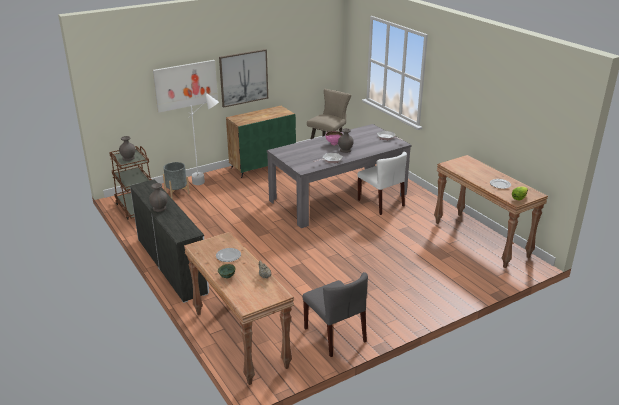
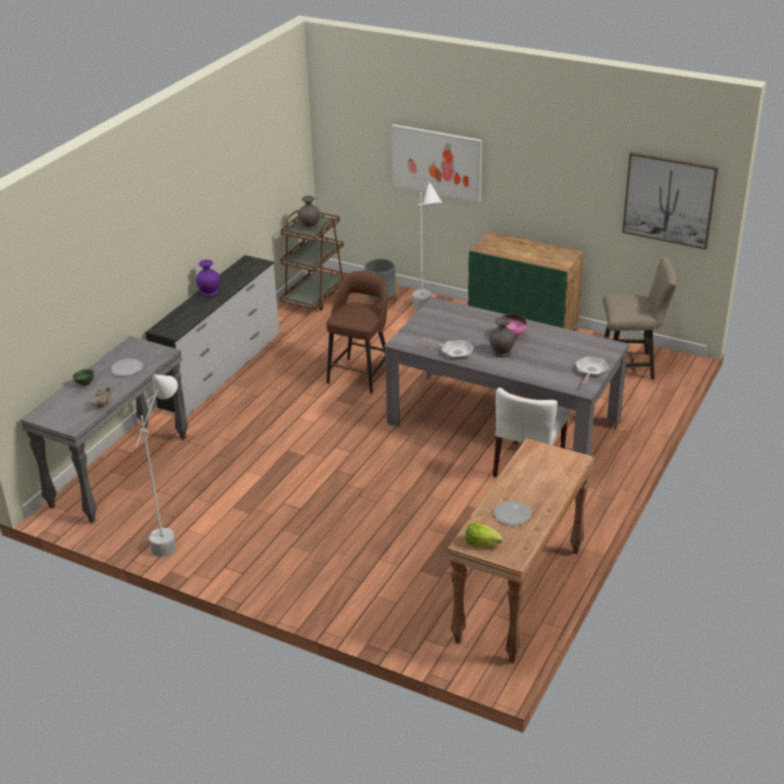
camera: 60 degrees right, 5 degrees up
grey vase [149,183,168,212] -> purple vase [196,260,220,297]
brown console table [184,232,294,385] -> grey console table [20,336,188,523]
picture [219,49,268,108] -> picture moved to [622,152,718,250]
grey chair [303,272,368,357] -> white floor lamp [136,374,178,557]
none -> brown stool [327,271,387,394]

